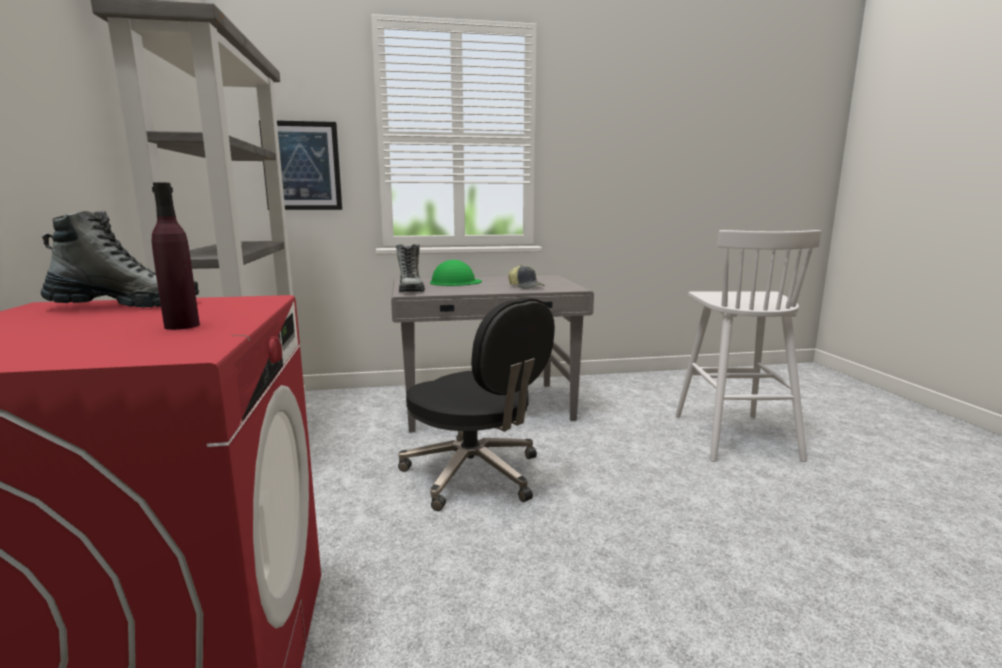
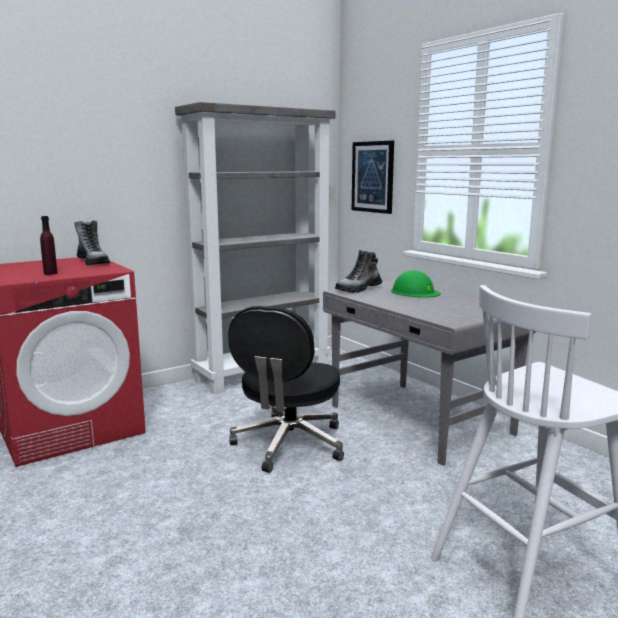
camera: 65 degrees right, 0 degrees up
cap [508,265,545,289] -> none

